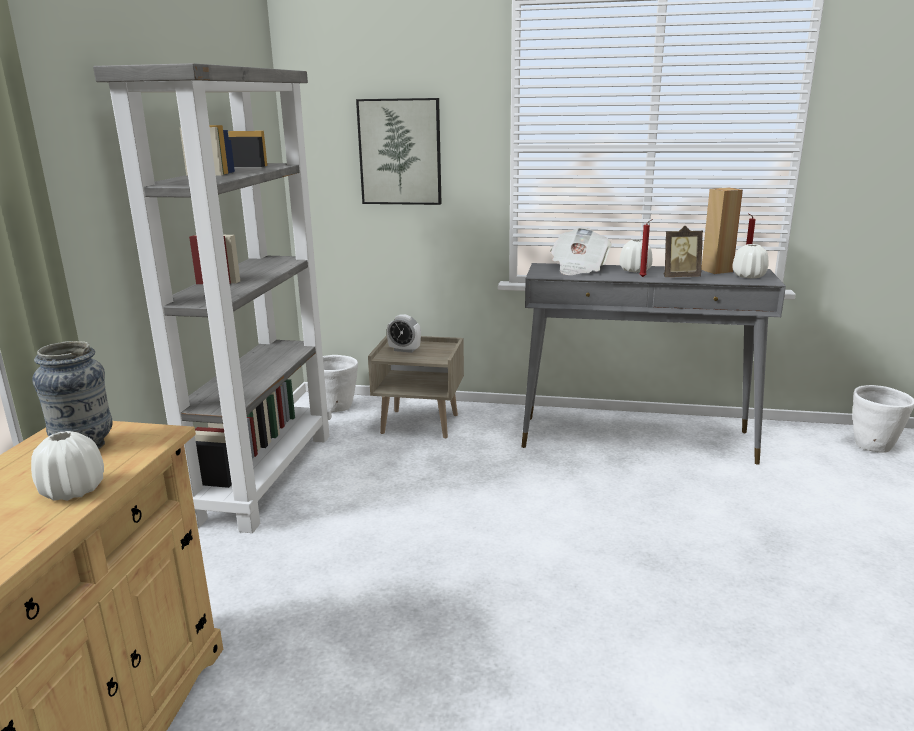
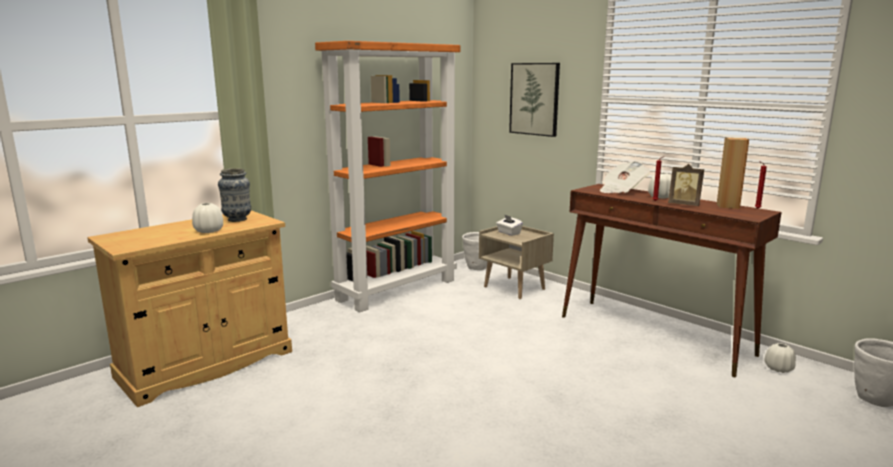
camera: 35 degrees right, 5 degrees down
grey bookcase [93,63,332,533] -> orange bookcase [315,41,460,312]
alarm clock [387,314,421,353] -> white tissue box [496,214,523,236]
grey console table [522,263,786,465] -> brown console table [562,184,782,377]
white vase [732,244,768,278] -> white vase moved to [765,343,796,373]

